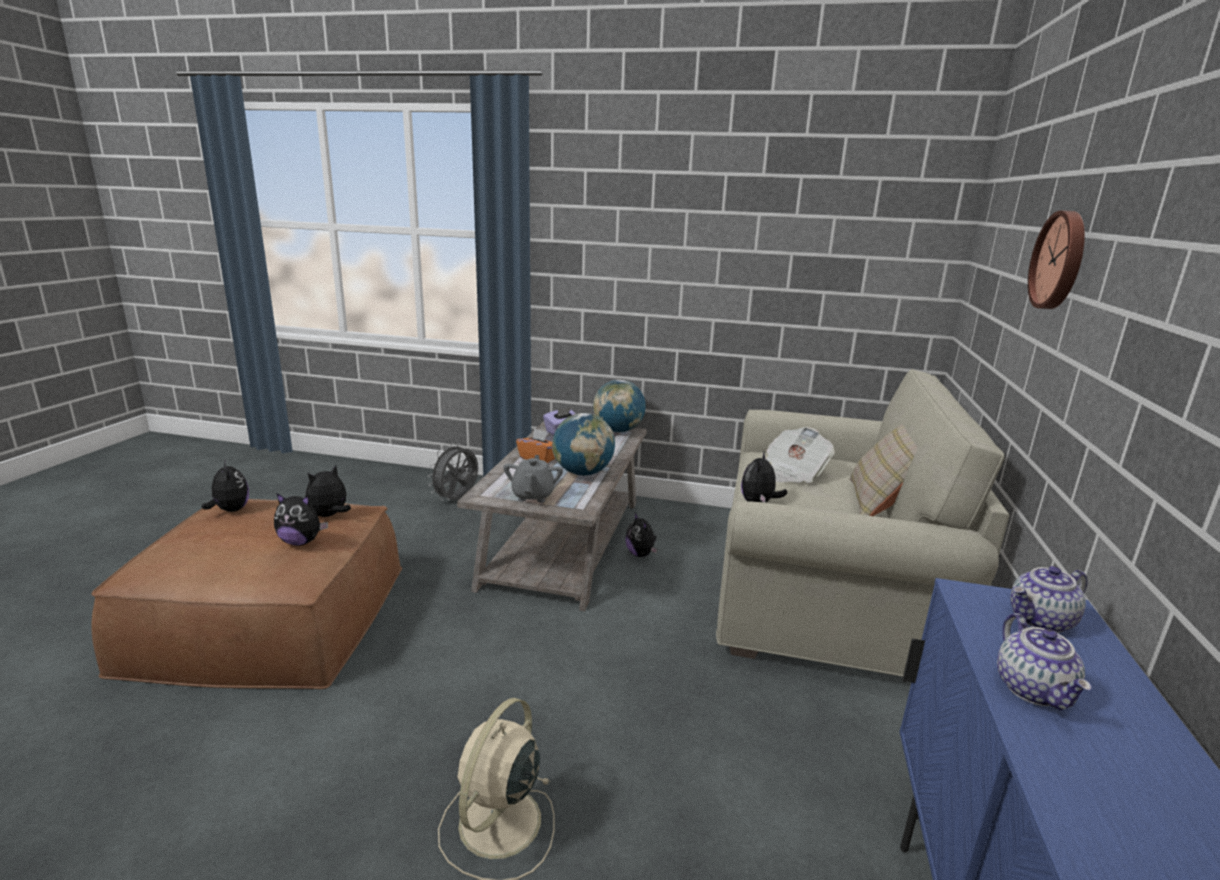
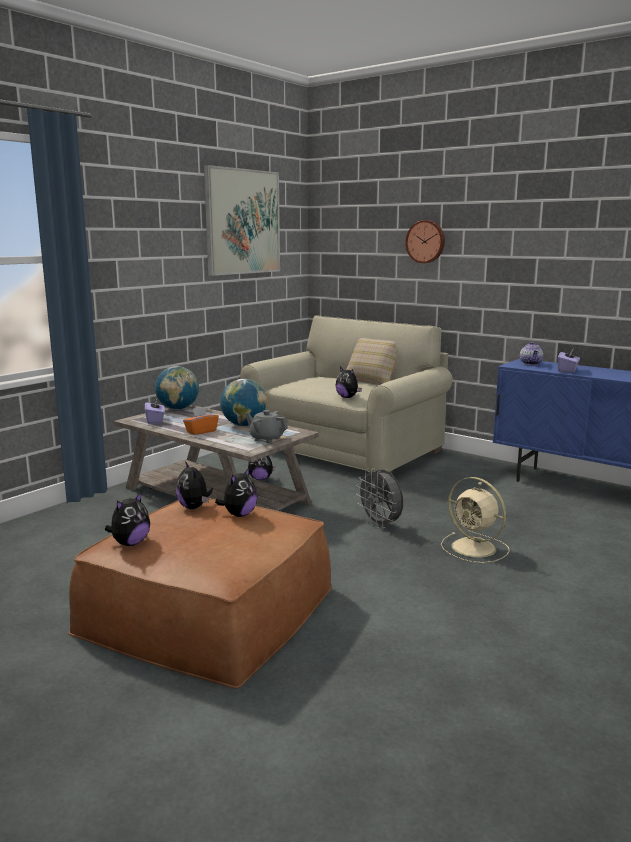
camera: 65 degrees left, 5 degrees down
plush toy [202,461,249,512] -> plush toy turned 135 degrees clockwise [105,492,150,546]
grey fan [428,443,478,501] -> grey fan moved to [356,468,403,528]
newspaper [765,427,835,483] -> none
teapot [997,613,1092,710] -> purple tissue box [558,348,580,373]
none -> picture [204,165,280,276]

